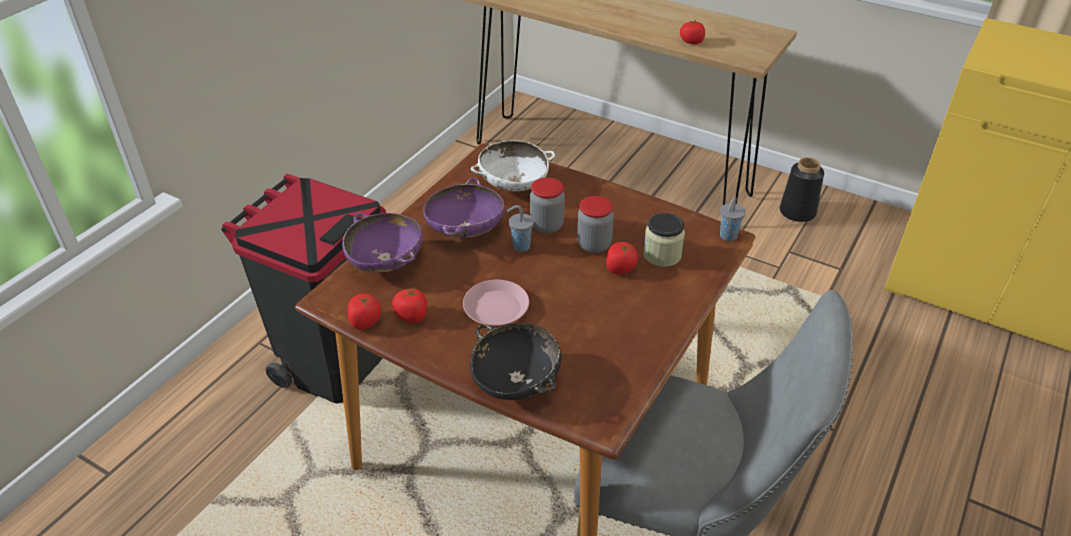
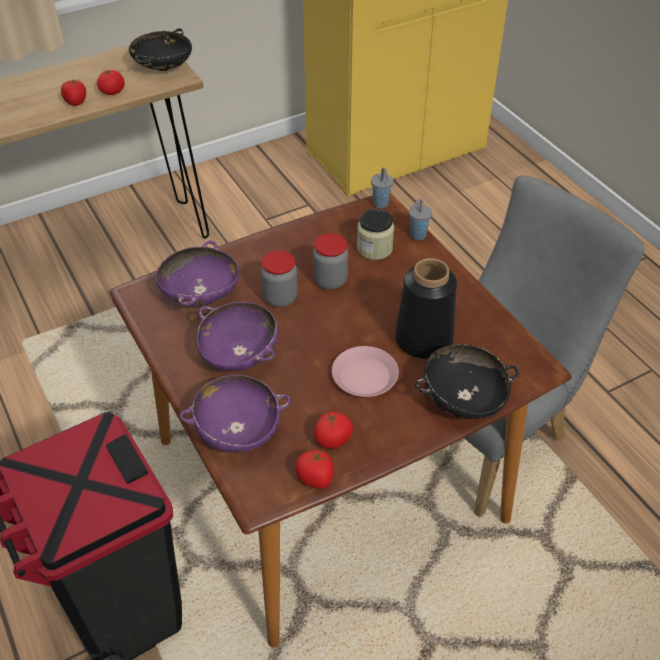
camera: 60 degrees left, 5 degrees up
white bowl [471,140,555,191] -> purple bowl [155,241,239,306]
grey cup [507,205,534,252] -> grey cup moved to [409,198,432,240]
tomato [606,242,638,274] -> tomato moved to [61,80,86,106]
black vase [780,157,824,222] -> black vase moved to [395,258,457,359]
none -> black bowl [129,28,192,71]

